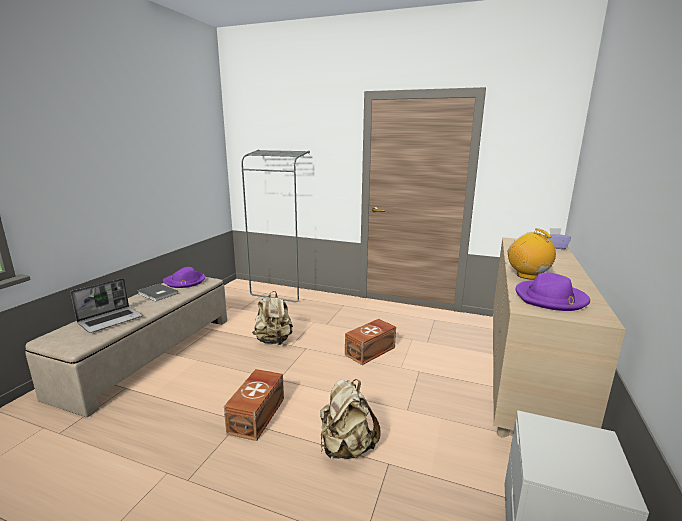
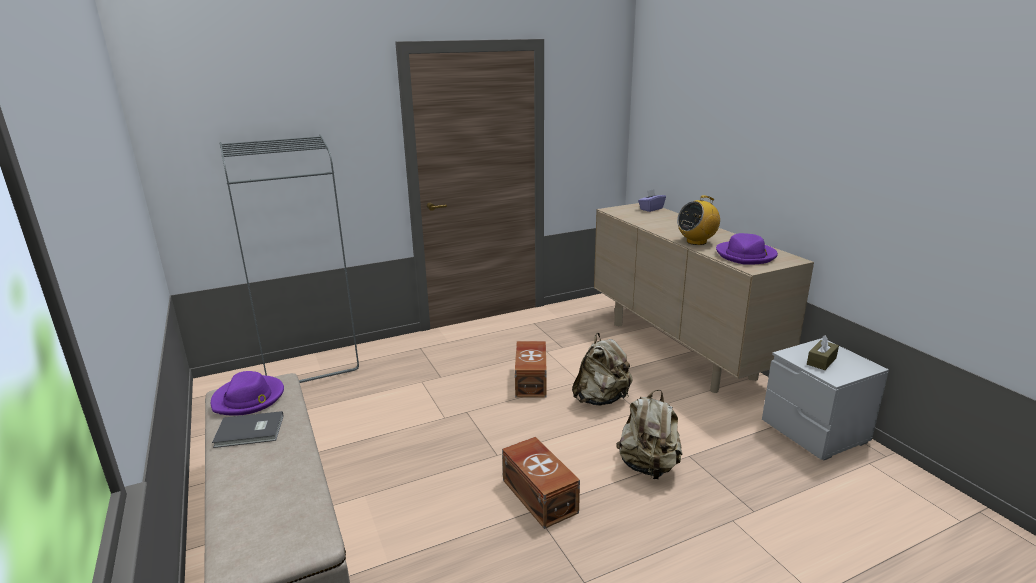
camera: 45 degrees left, 5 degrees up
laptop [70,278,143,333] -> none
beige backpack [252,291,293,345] -> beige backpack moved to [572,333,633,406]
radio [508,228,563,280] -> radio turned 45 degrees counterclockwise [677,195,720,245]
none -> brown tissue box [807,335,839,370]

